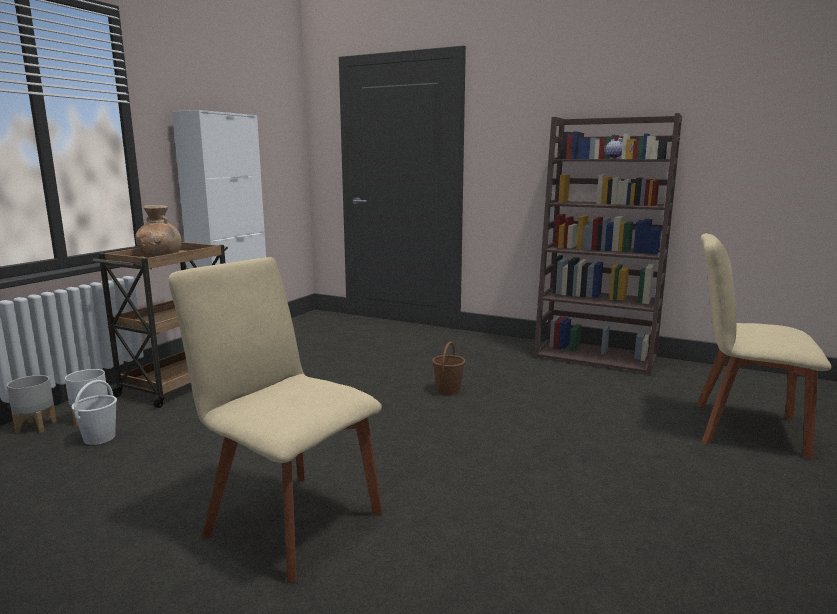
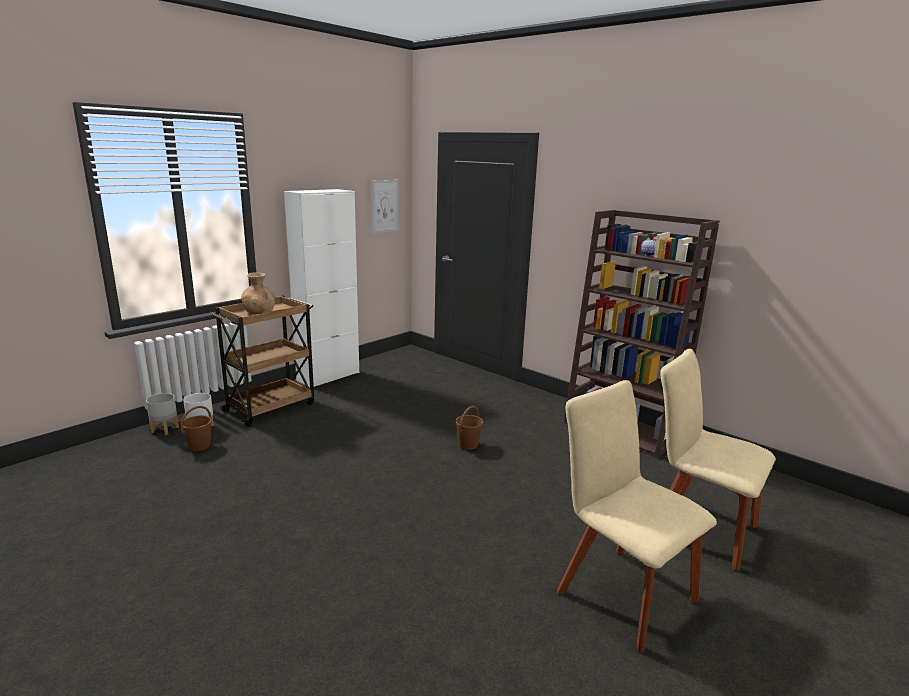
camera: 15 degrees right, 5 degrees up
white bucket [72,380,117,445] -> brown bucket [181,406,212,451]
beige chair [168,257,383,583] -> beige chair moved to [557,380,717,652]
none -> picture [371,180,398,233]

